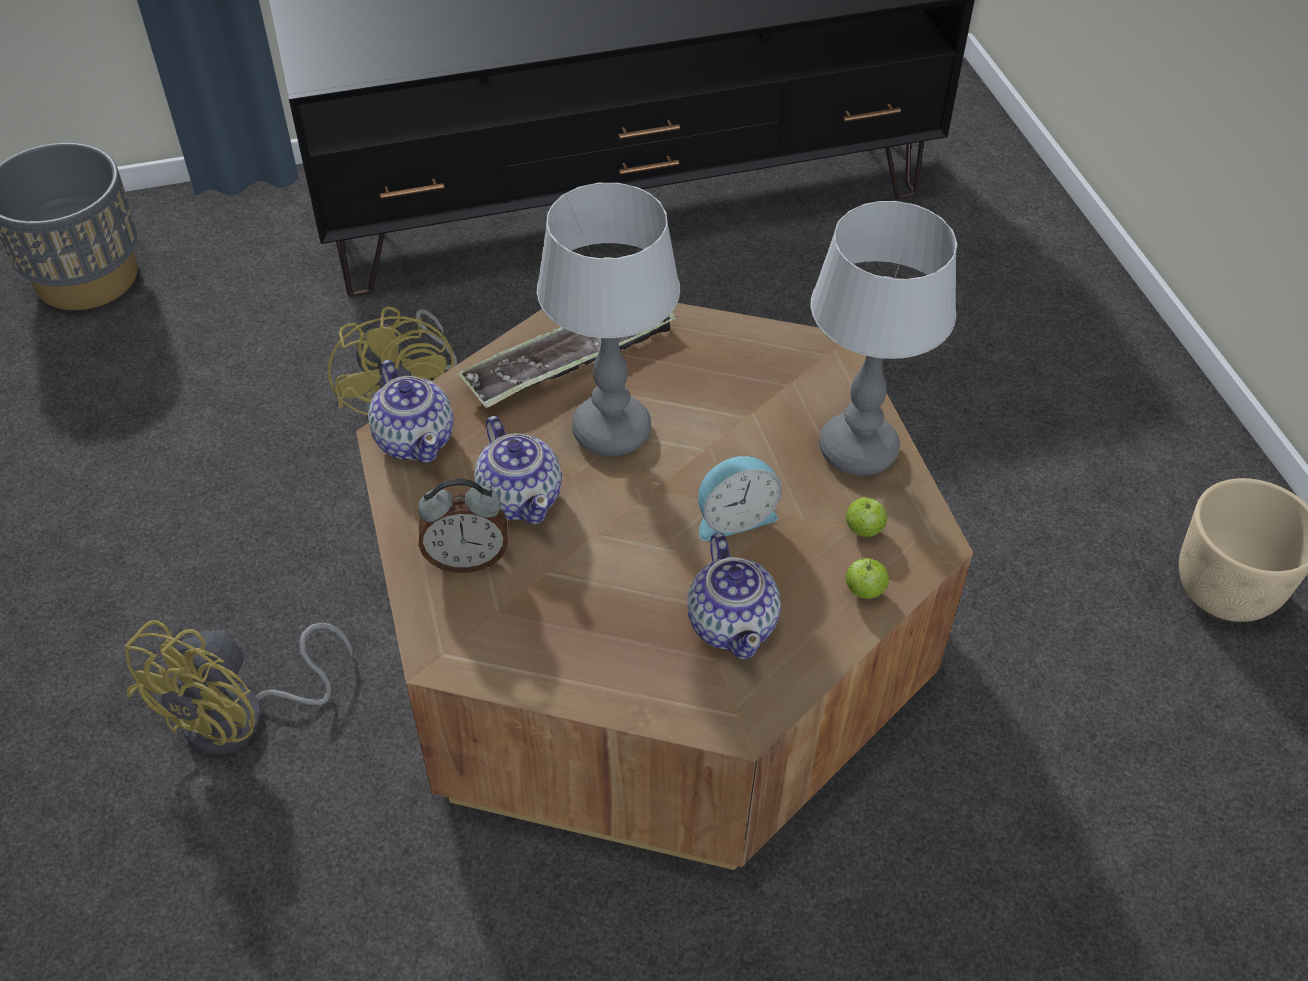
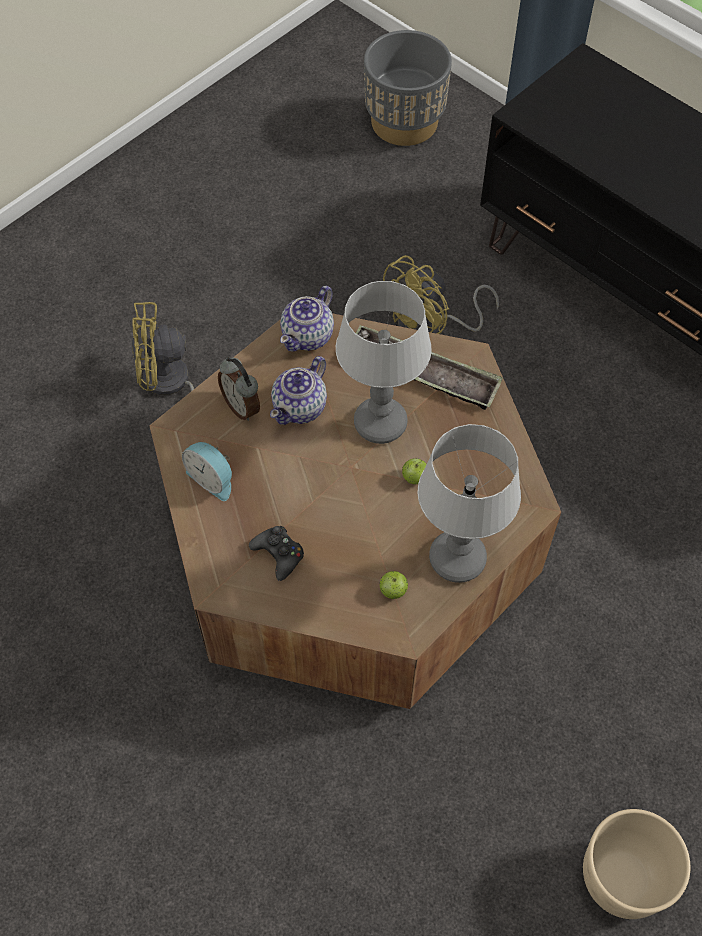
camera: 60 degrees right, 10 degrees up
teapot [687,533,781,660] -> black game controller [249,526,304,581]
alarm clock [698,456,782,541] -> alarm clock moved to [182,442,232,501]
apple [846,557,889,599] -> apple moved to [402,458,427,484]

